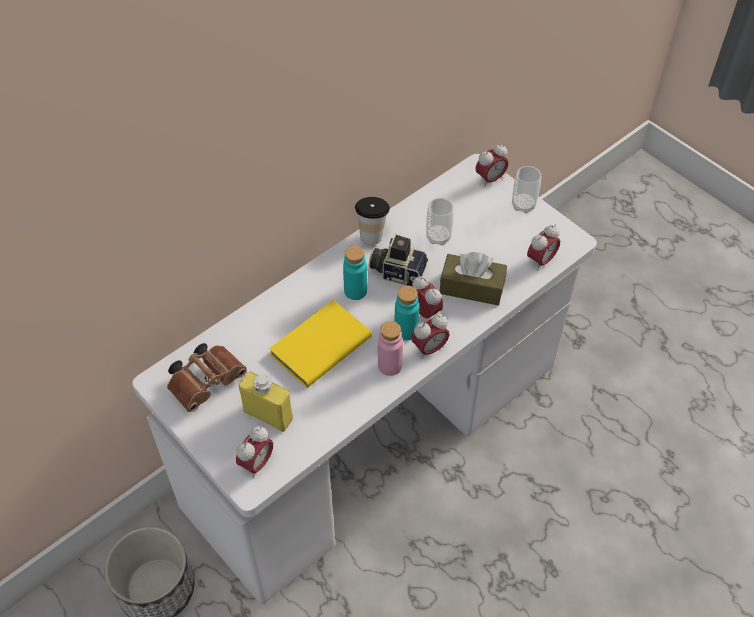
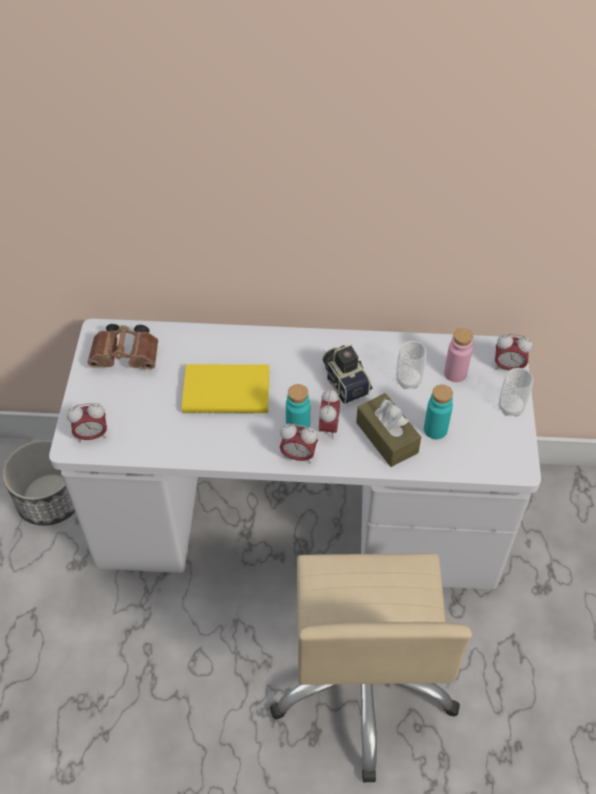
camera: 45 degrees right, 0 degrees up
yellow bottle [239,372,293,432] -> none
turquoise bottle [343,246,367,300] -> turquoise bottle moved to [424,385,453,439]
cup [355,197,390,245] -> none
pink bottle [378,321,403,376] -> pink bottle moved to [444,328,473,382]
alarm clock [527,225,560,271] -> none
none -> beige office chair [270,554,472,782]

